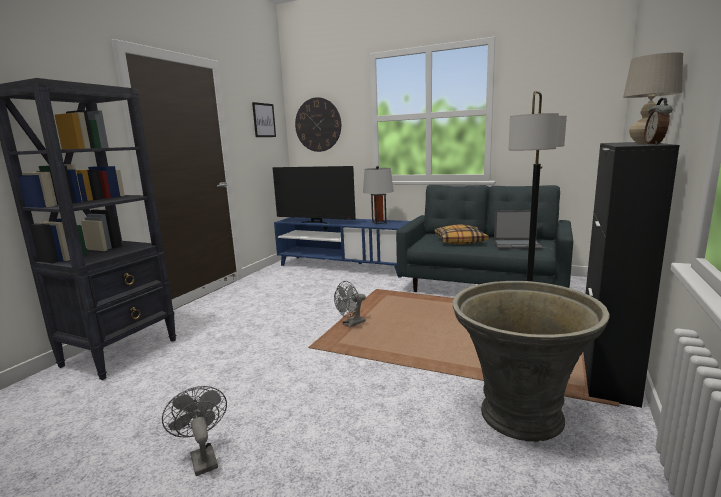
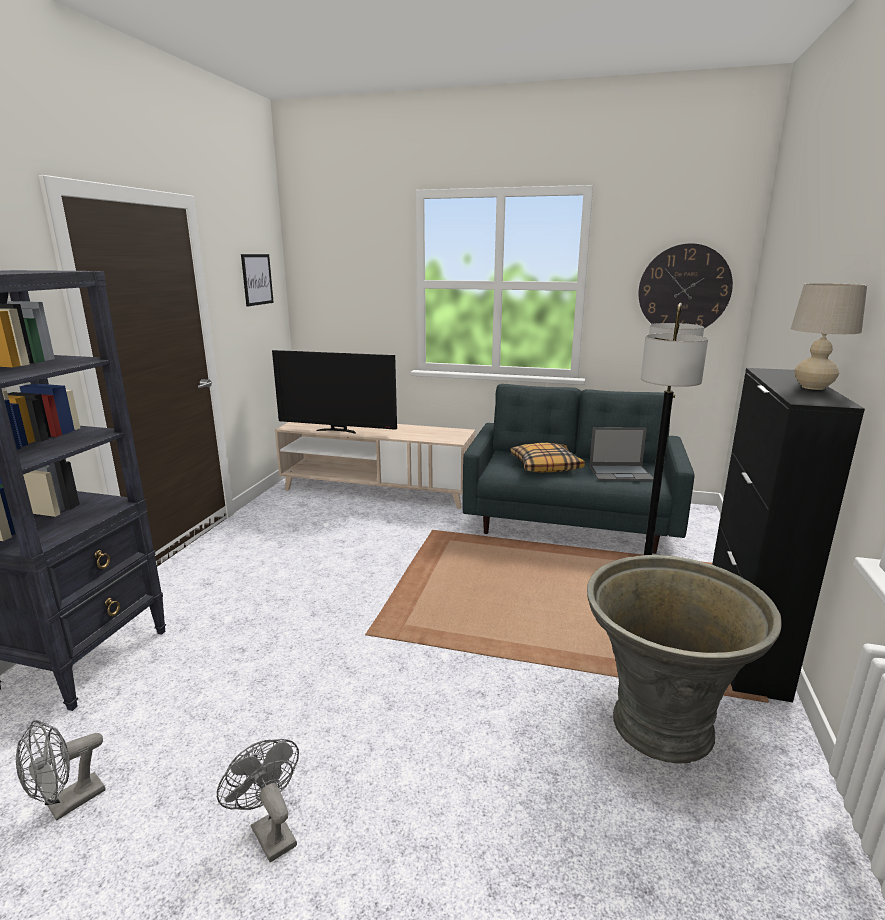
camera: 10 degrees left, 5 degrees up
blue tv stand [274,217,410,278] -> beige tv stand [275,422,475,509]
wall clock [295,97,341,152] -> wall clock moved to [638,243,733,328]
grey fan [334,281,366,327] -> grey fan moved to [16,720,106,821]
grey table lamp [363,166,394,224] -> none
alarm clock [644,98,672,145] -> none

